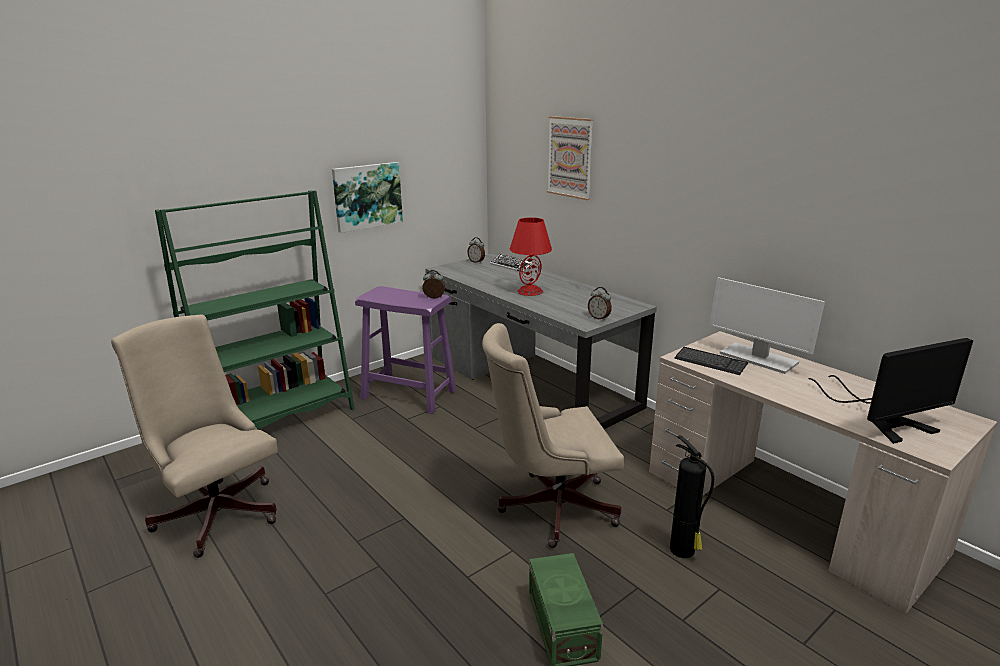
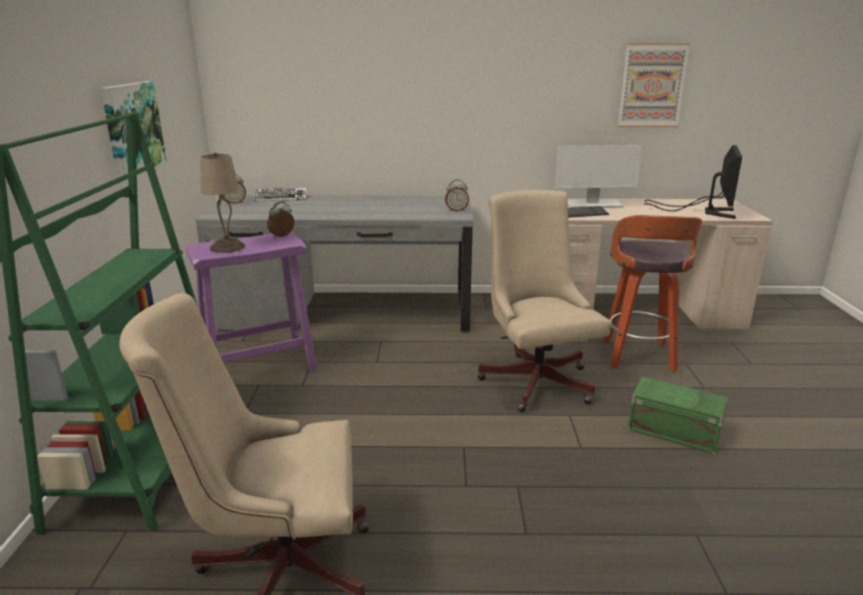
camera: 50 degrees left, 0 degrees up
beige office chair [482,323,624,548] -> beige office chair turned 135 degrees clockwise [477,190,611,412]
red table lamp [510,217,552,296] -> none
picture [547,116,594,200] -> picture moved to [618,43,690,127]
fire extinguisher [670,435,714,558] -> stool [603,215,702,372]
none -> beige table lamp [200,152,245,253]

